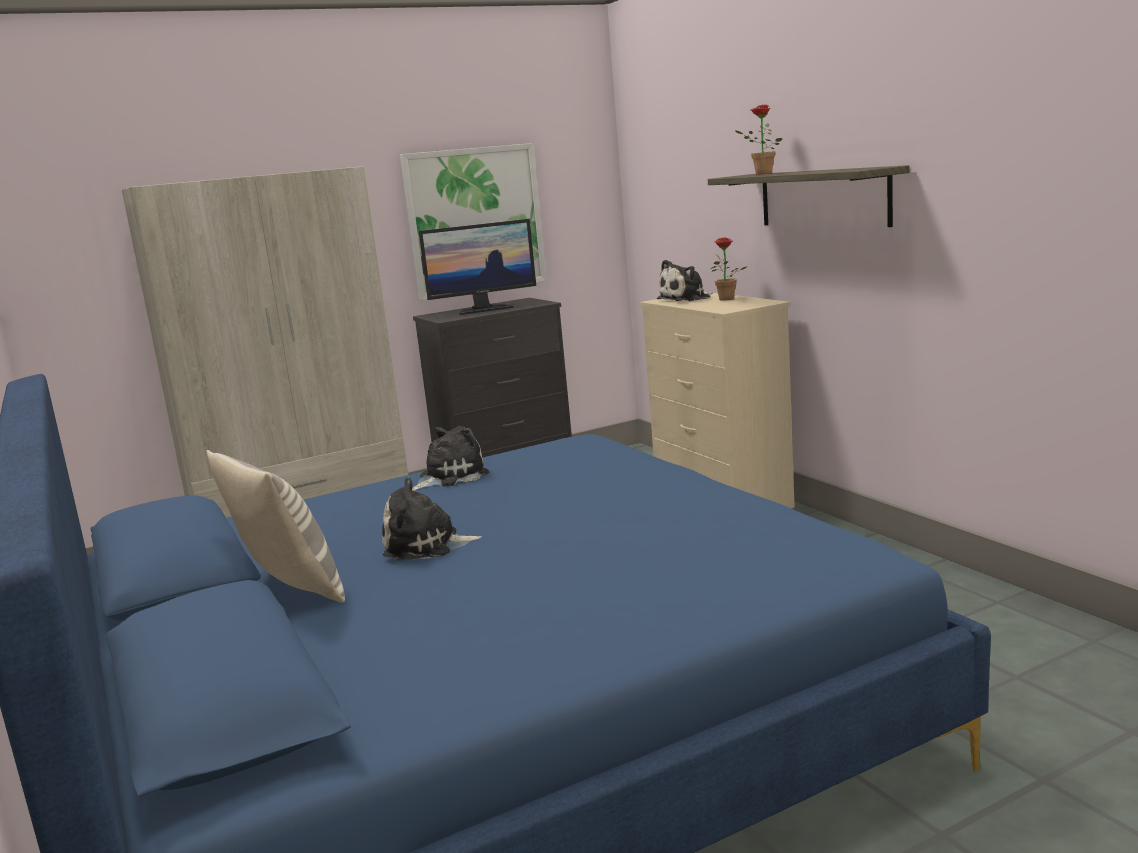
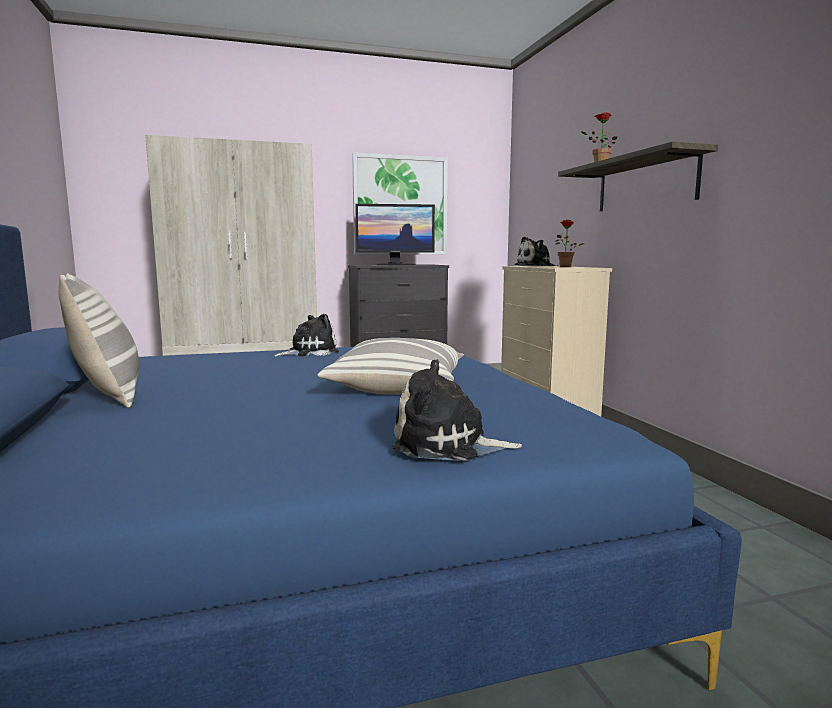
camera: 10 degrees right, 5 degrees down
plush toy [382,477,482,560] -> plush toy moved to [392,359,522,461]
none -> pillow [317,338,464,395]

